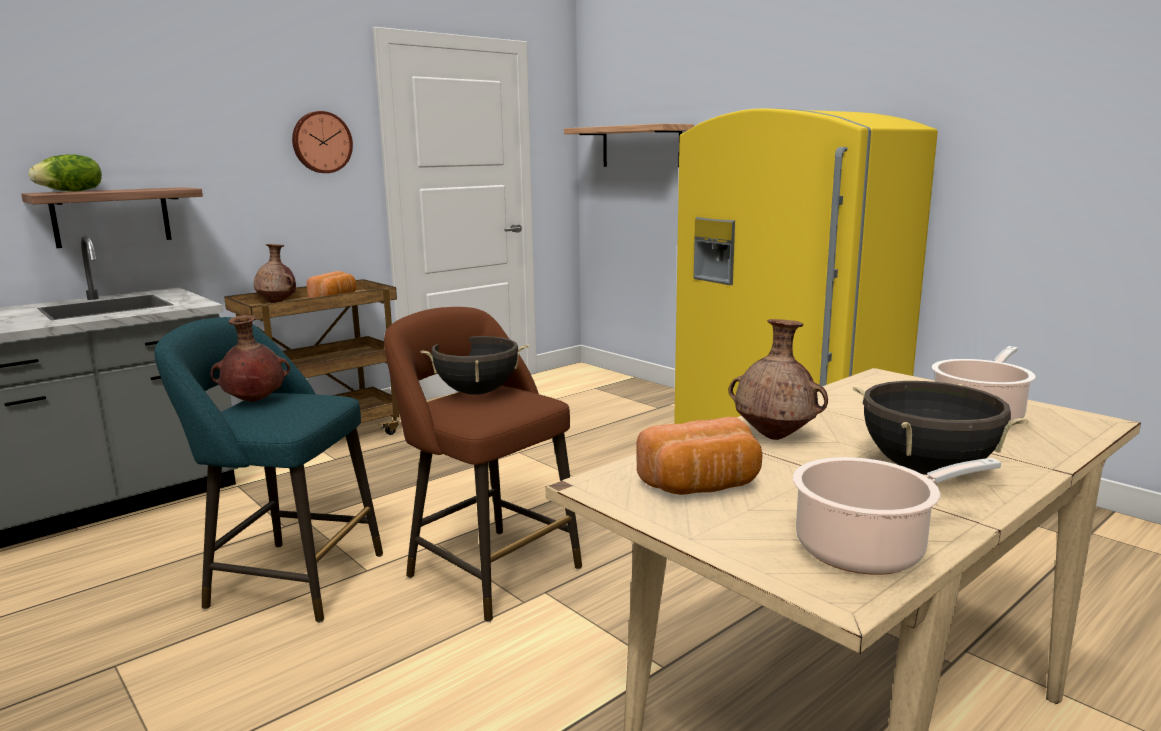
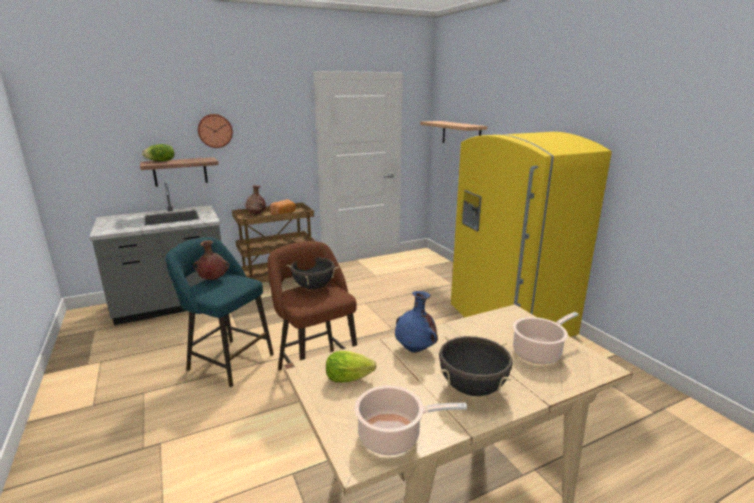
camera: 15 degrees right, 5 degrees up
wall clock [292,111,353,173] -> wall clock moved to [198,114,233,148]
bread [637,417,762,495] -> lettuce [326,351,376,383]
brown vase [729,319,828,440] -> blue vase [395,291,438,353]

